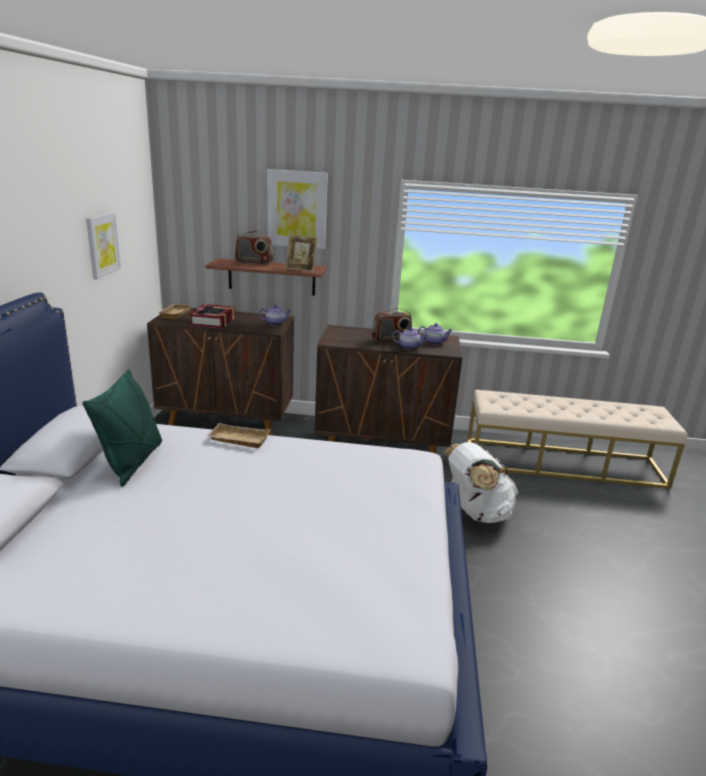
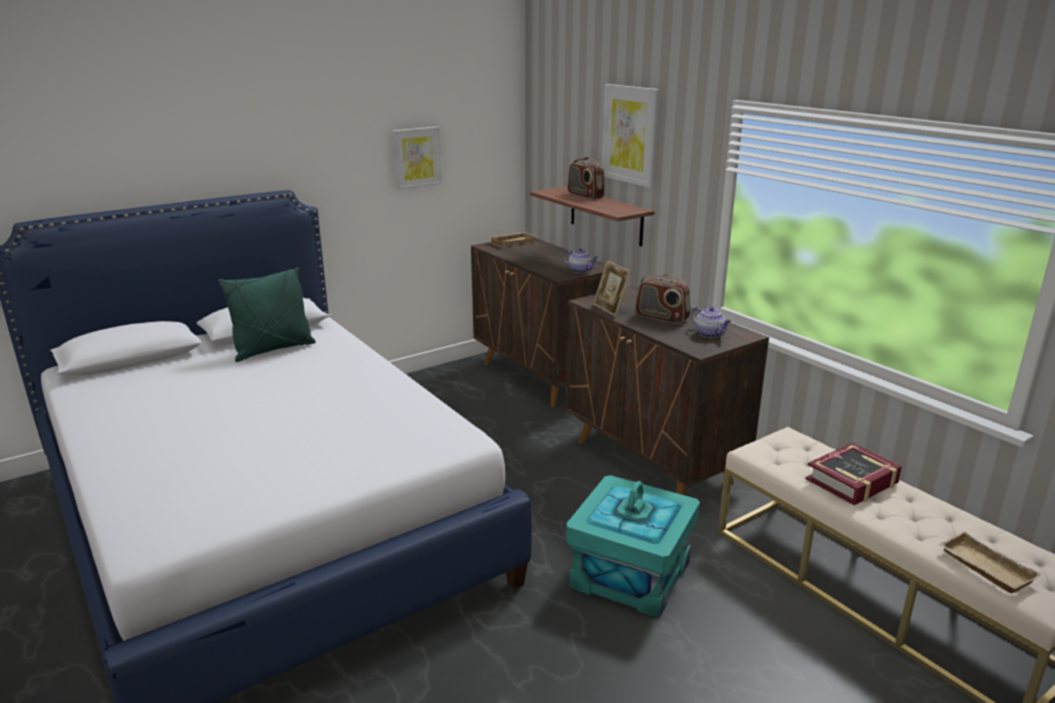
camera: 50 degrees right, 0 degrees up
book [189,304,235,328] -> book moved to [805,443,902,505]
beige tray [207,423,270,448] -> beige tray moved to [938,532,1041,593]
picture frame [285,234,318,272] -> picture frame moved to [593,260,631,317]
teapot [392,328,428,350] -> none
white backpack [443,442,519,523] -> turquoise storage box [566,475,700,618]

